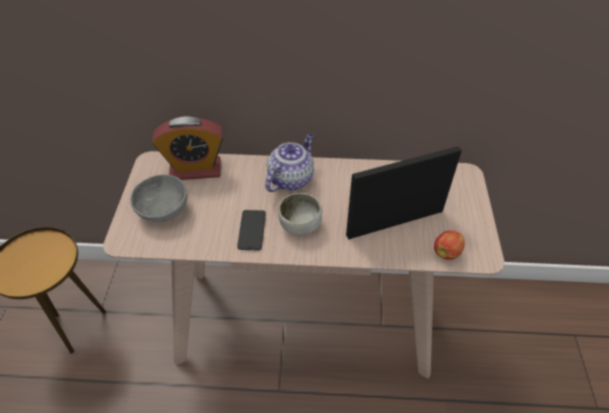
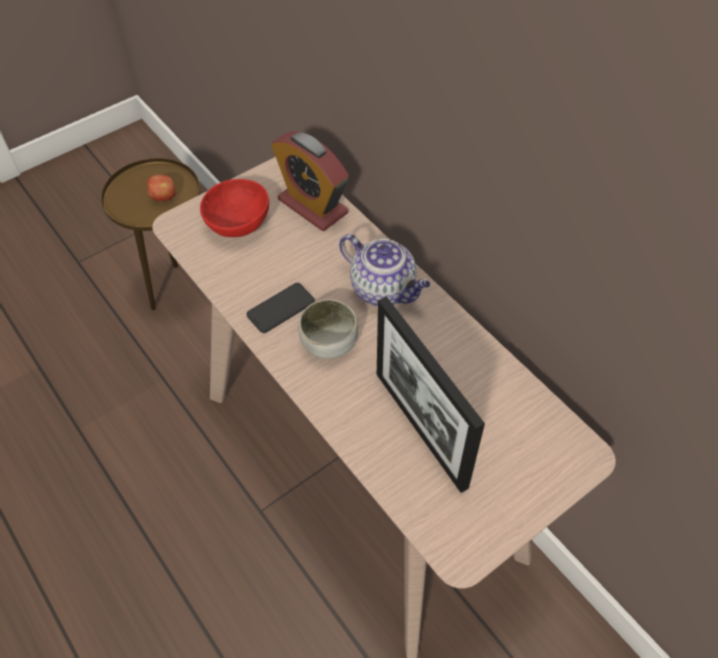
camera: 50 degrees right, 5 degrees up
grey bowl [130,174,188,222] -> red bowl [200,179,269,237]
teapot [265,134,314,192] -> teapot turned 45 degrees clockwise [339,234,430,306]
picture frame [346,146,462,239] -> picture frame turned 150 degrees counterclockwise [377,296,485,493]
apple [434,230,465,260] -> apple moved to [147,175,175,201]

